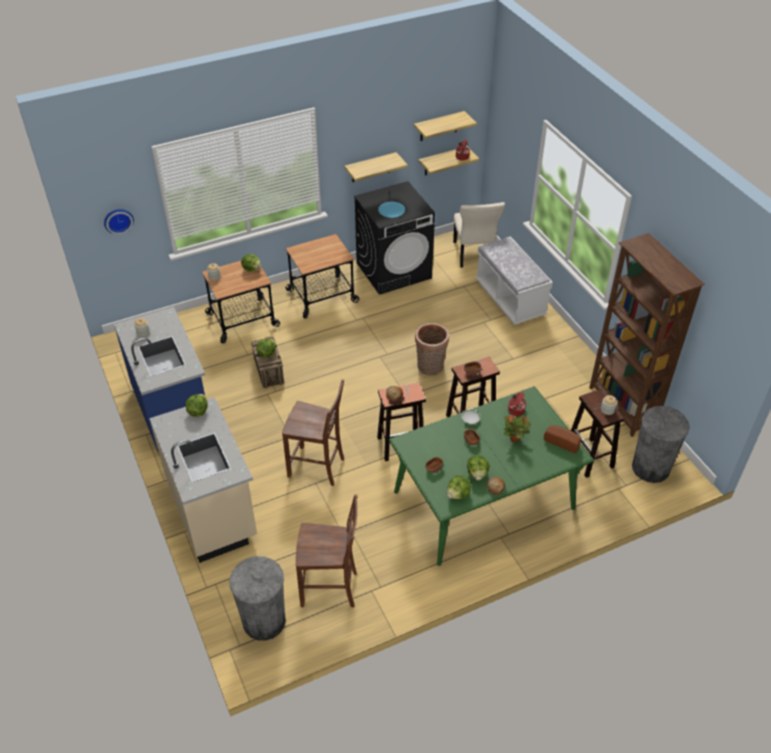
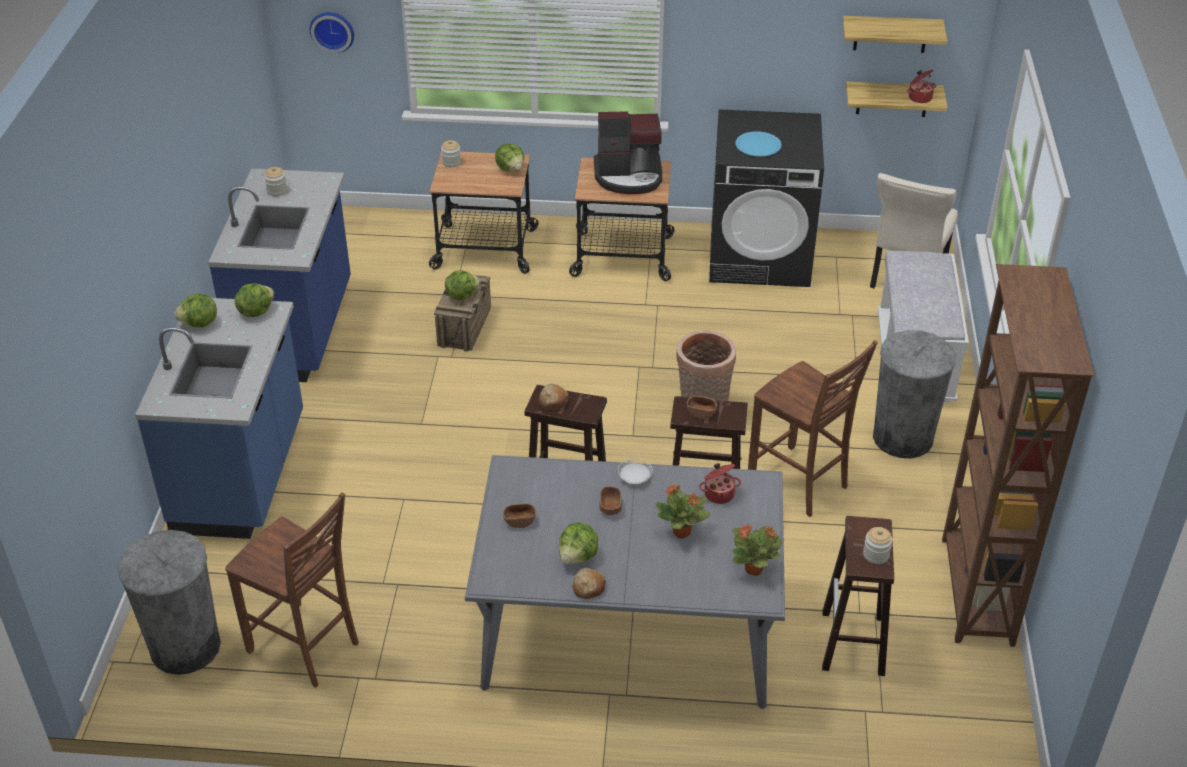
camera: 30 degrees right, 5 degrees down
beige counter [149,397,257,563] -> blue counter [135,298,303,539]
brown chair [282,379,344,486] -> brown chair moved to [748,340,878,517]
shelf [345,152,408,182] -> none
green dining table [389,386,594,566] -> grey dining table [465,455,785,709]
lettuce [447,475,471,499] -> lettuce moved to [174,294,217,328]
bread [544,425,581,453] -> potted plant [732,524,782,576]
grey trash can [632,406,690,483] -> grey trash can moved to [873,330,956,458]
none -> coffee machine [594,111,662,194]

